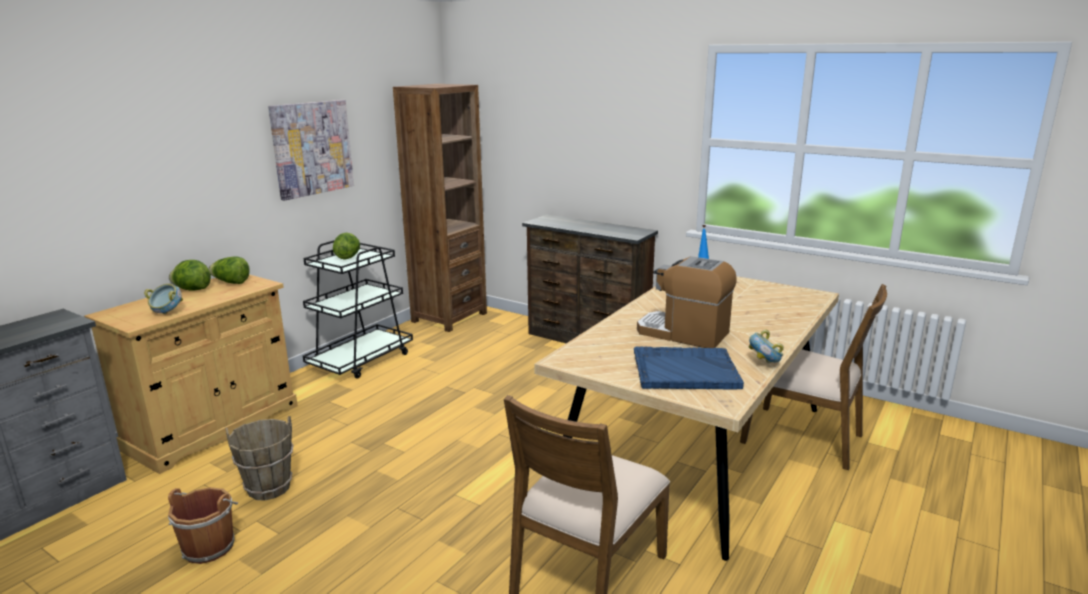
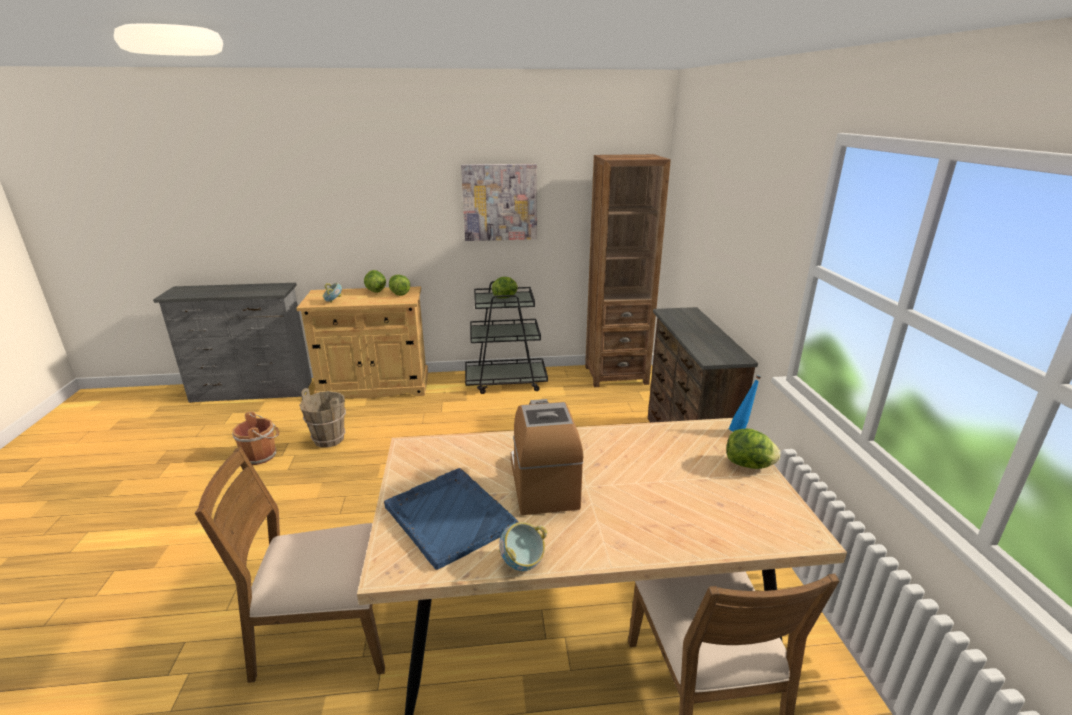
camera: 50 degrees right, 5 degrees up
none -> lettuce [726,428,780,469]

